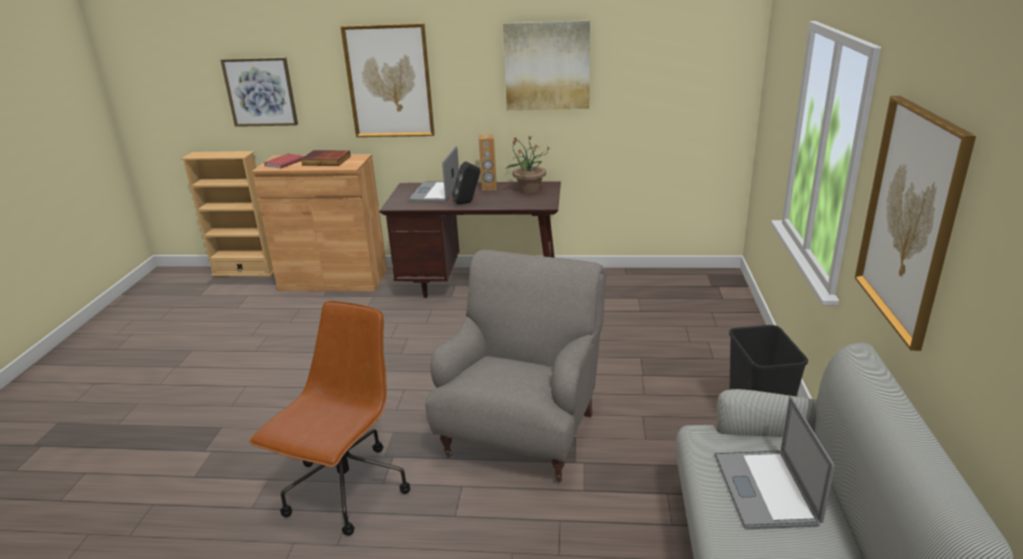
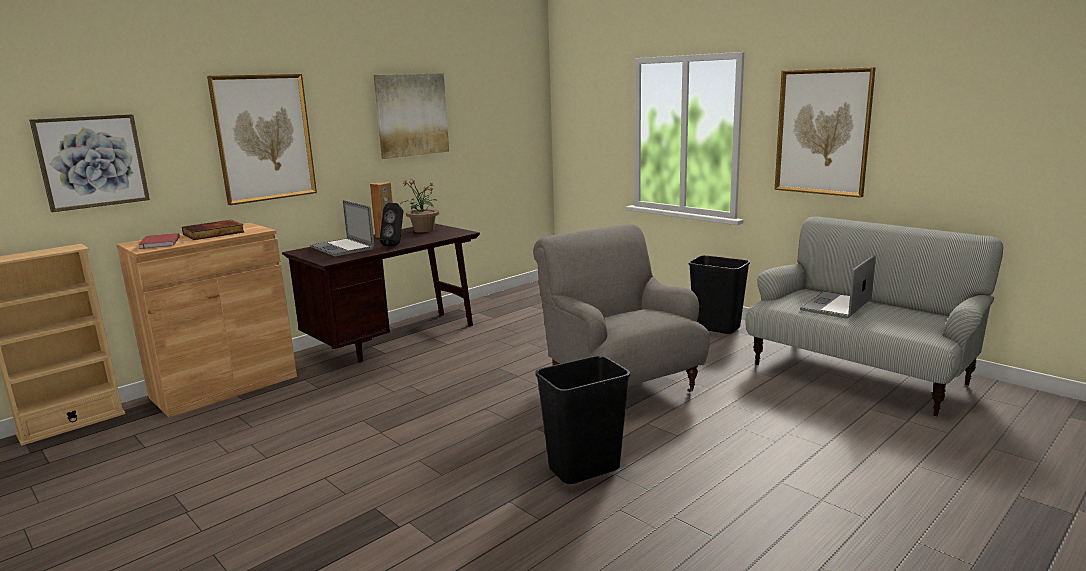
camera: 50 degrees left, 10 degrees down
brown office chair [249,301,411,536] -> black trash can [535,355,630,484]
laptop [714,396,835,529] -> laptop turned 90 degrees clockwise [800,255,876,319]

